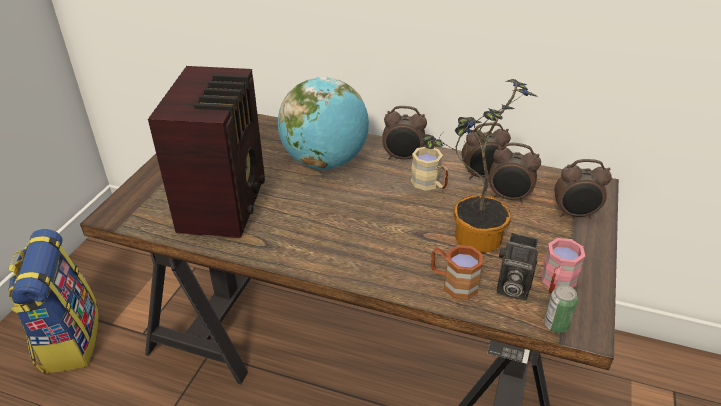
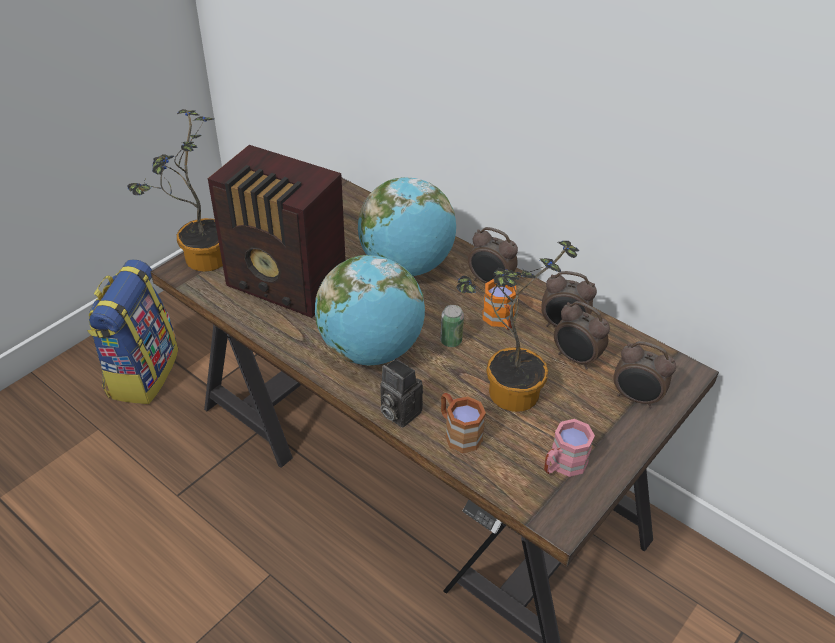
camera: 20 degrees right, 5 degrees up
radio [148,66,265,238] -> radio turned 90 degrees clockwise [208,145,346,318]
beige mug [411,147,449,191] -> orange mug [482,279,516,330]
camera [497,233,538,301] -> camera moved to [380,358,423,428]
can [544,285,578,333] -> can moved to [440,305,464,347]
none -> potted plant [127,109,223,272]
none -> globe [315,255,425,366]

